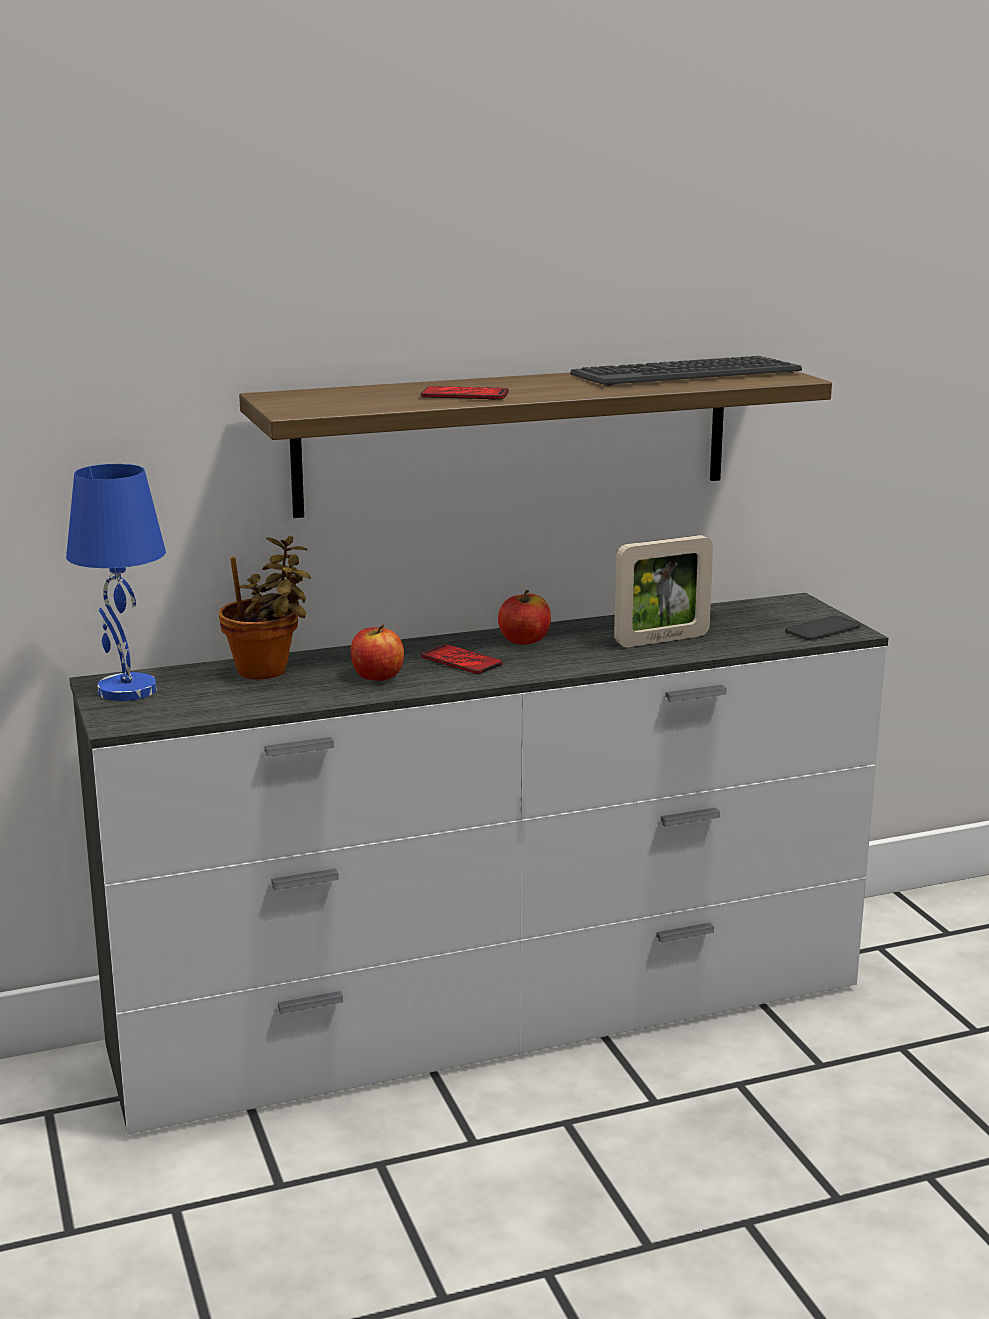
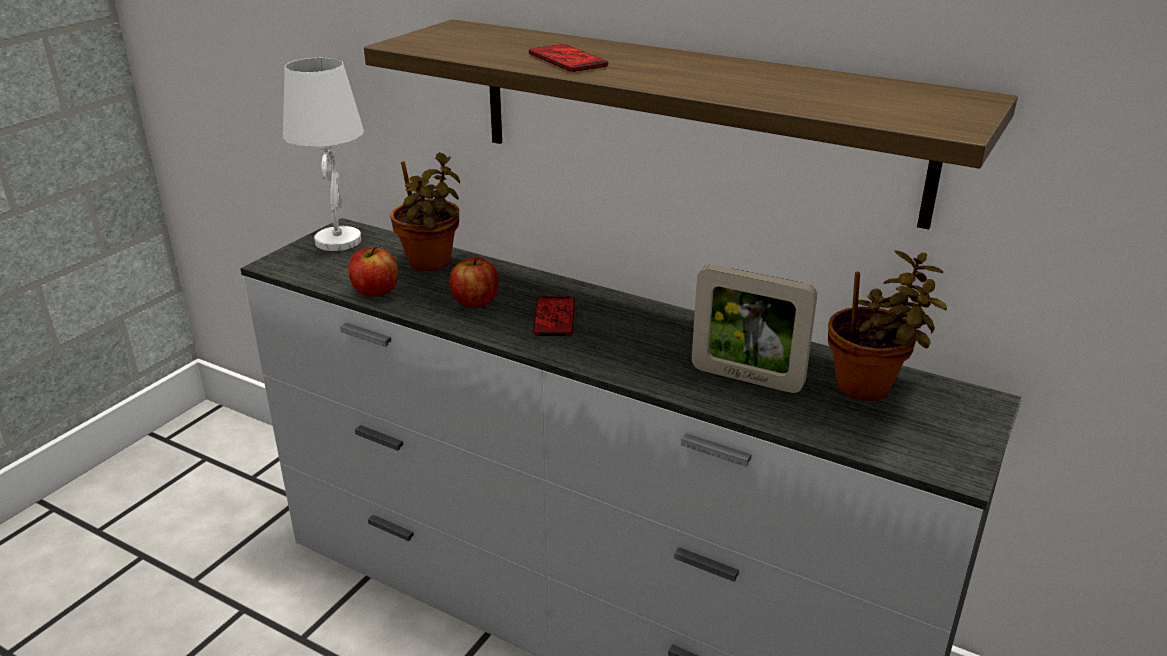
camera: 50 degrees right, 10 degrees up
blue table lamp [66,464,166,701] -> white table lamp [283,58,364,251]
apple [498,590,551,645] -> apple moved to [348,246,398,297]
keyboard [570,356,802,386] -> none
phone [785,616,861,641] -> none
none -> potted plant [828,250,947,401]

